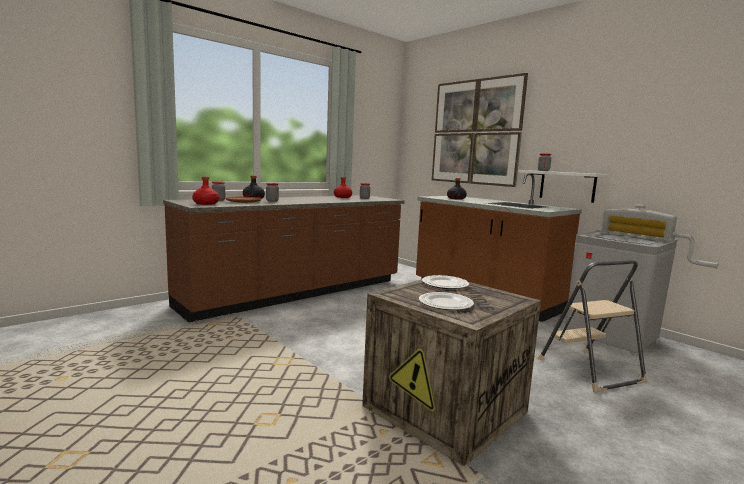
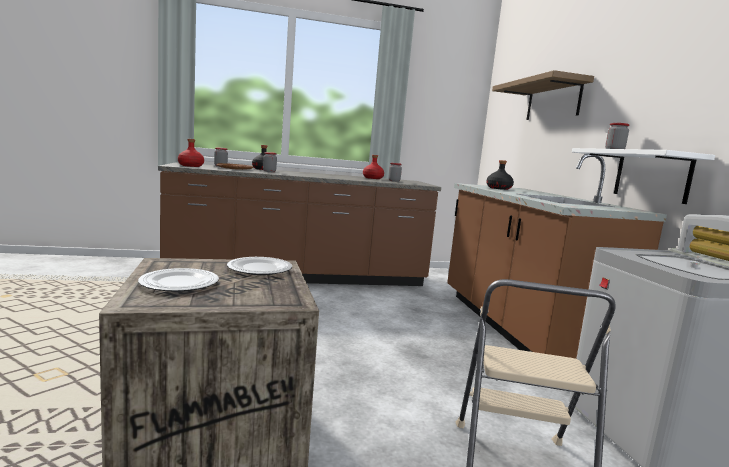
camera: 30 degrees right, 0 degrees up
picture [432,73,528,187] -> shelf [492,70,594,120]

